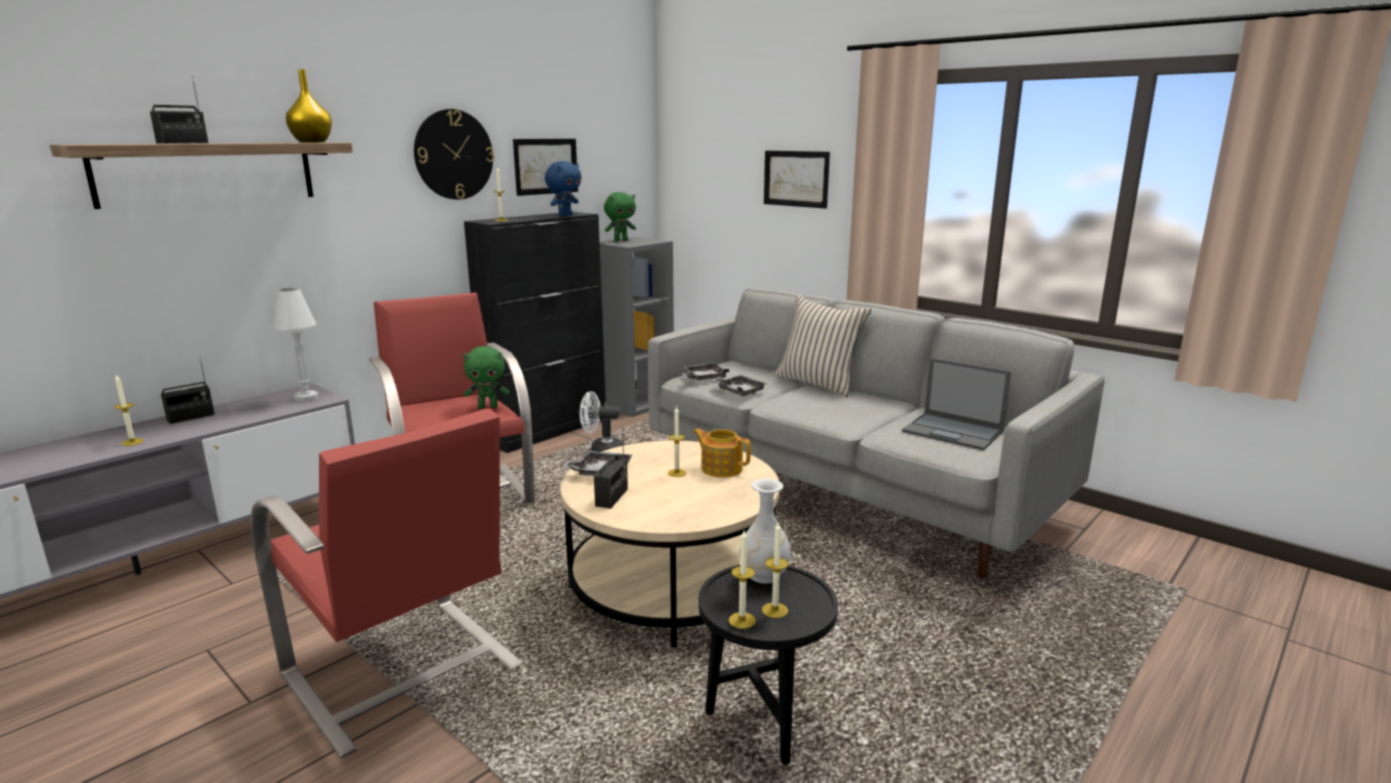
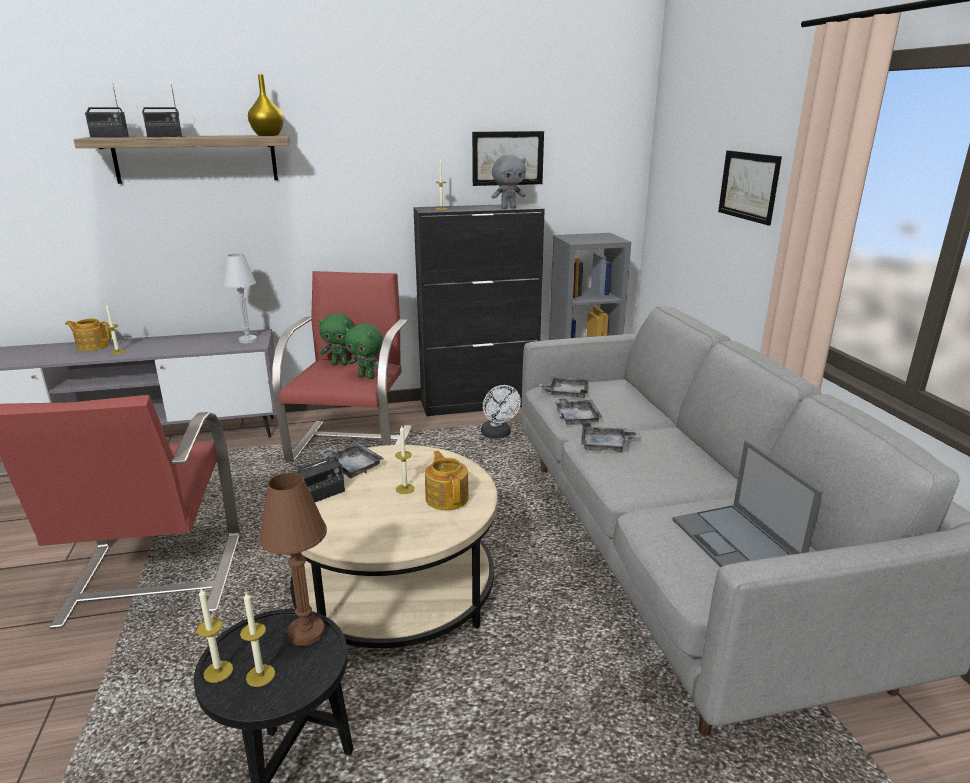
camera: 35 degrees right, 5 degrees up
radio [161,359,215,424] -> radio moved to [85,86,129,138]
wall clock [414,109,494,200] -> none
blue plush toy [545,161,582,216] -> grey plush toy [492,155,526,209]
white fan [580,391,623,452] -> white fan turned 150 degrees counterclockwise [481,385,521,439]
green plush toy [604,192,636,241] -> green plush toy moved to [318,313,356,365]
white vase [740,478,791,584] -> brown table lamp [259,473,327,646]
beige pillow [774,296,872,397] -> none
none -> teapot [65,319,112,351]
none -> grey tray [581,422,639,452]

